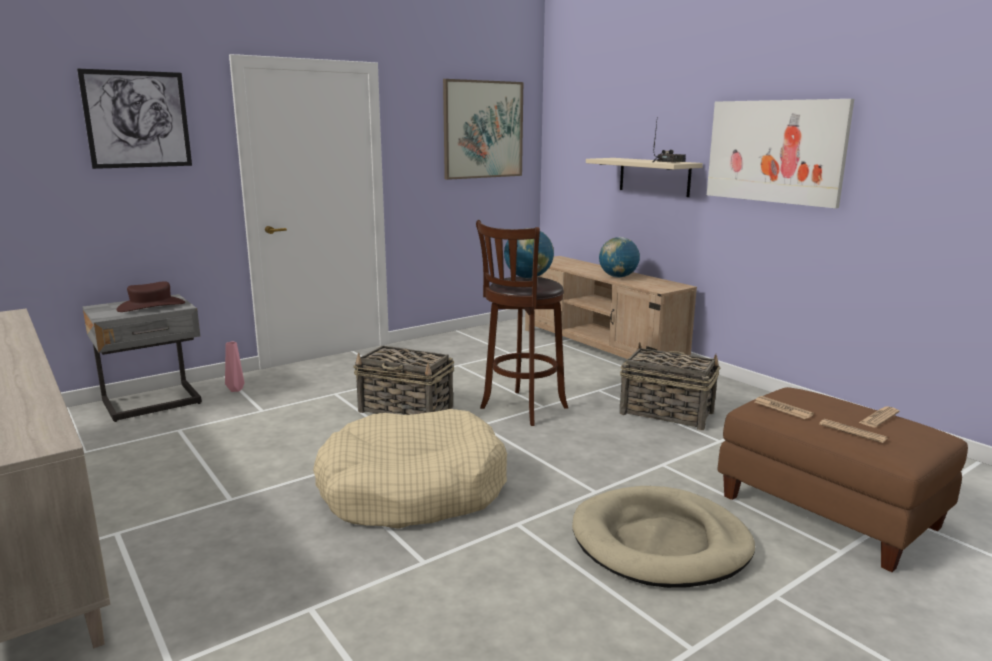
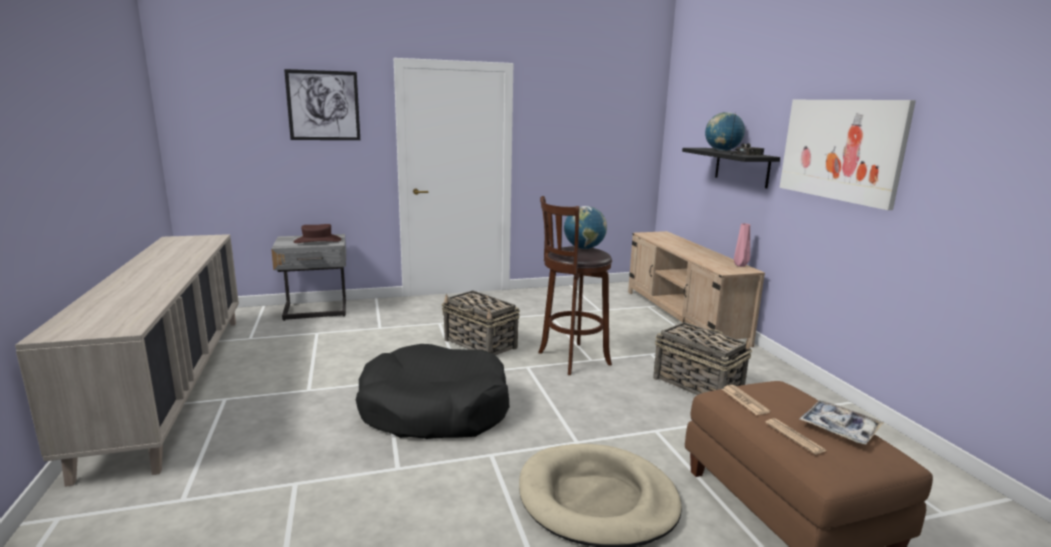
camera: 20 degrees right, 0 degrees up
pink vase [225,342,244,392] -> pink vase moved to [734,223,750,267]
beige dog bed [313,409,507,529] -> black dog bed [356,344,509,439]
picture [443,79,523,180] -> none
beige shelf [586,158,703,197] -> black shelf [682,148,780,188]
globe [599,237,640,278] -> globe moved to [705,112,745,151]
newspaper [859,406,900,427] -> tray [800,400,884,444]

